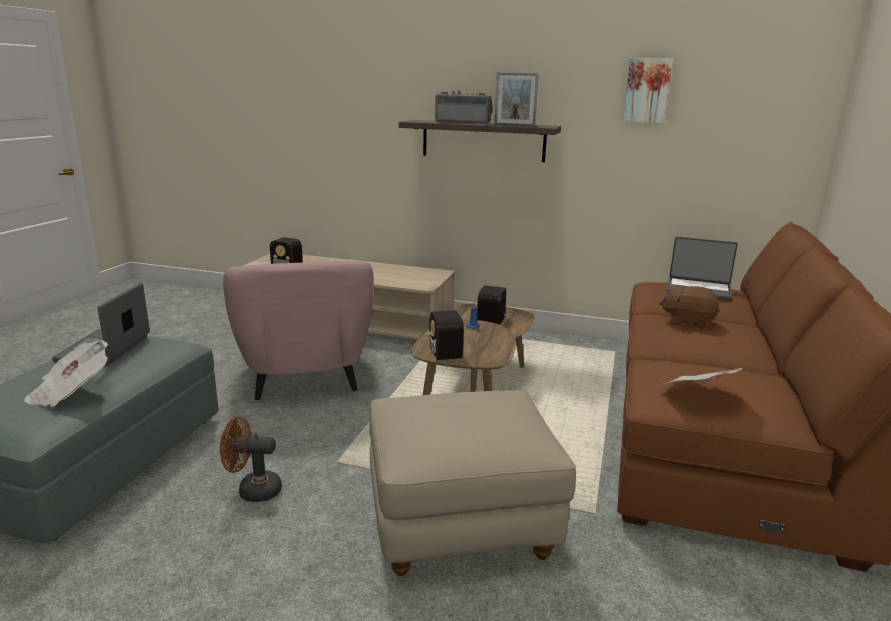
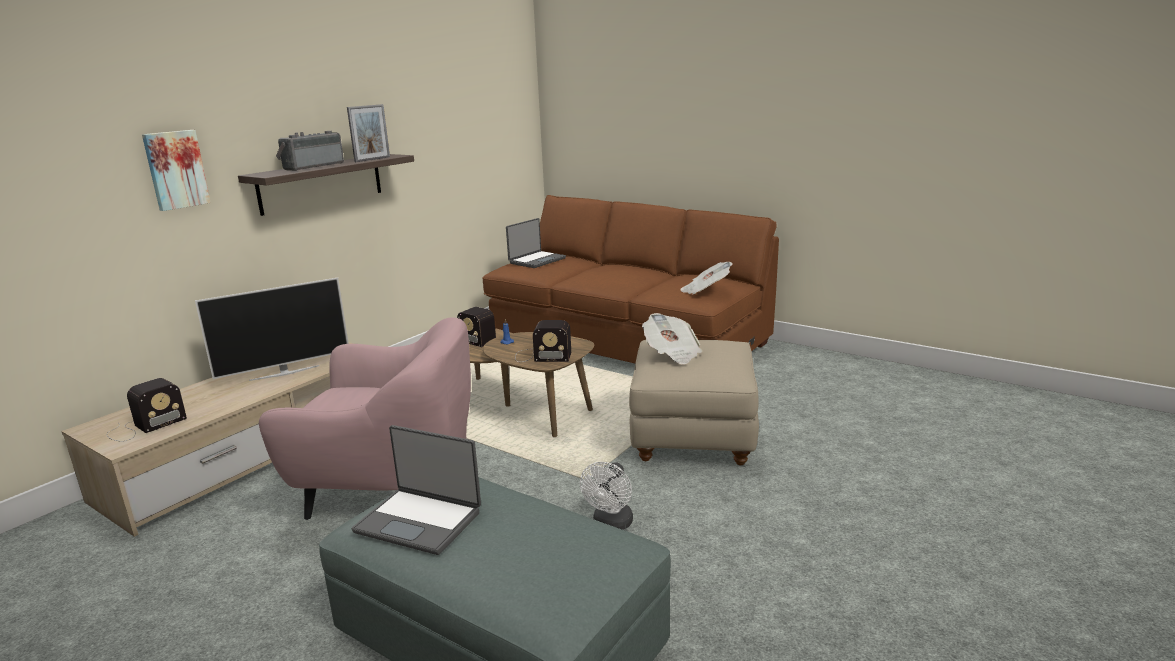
camera: 70 degrees left, 0 degrees up
newspaper [24,340,108,407] -> newspaper moved to [642,313,702,365]
brown fan [220,417,282,502] -> white fan [580,462,633,530]
picture [623,58,673,123] -> picture moved to [142,130,211,211]
brown plush toy [659,285,719,329] -> none
none -> television [195,277,349,381]

